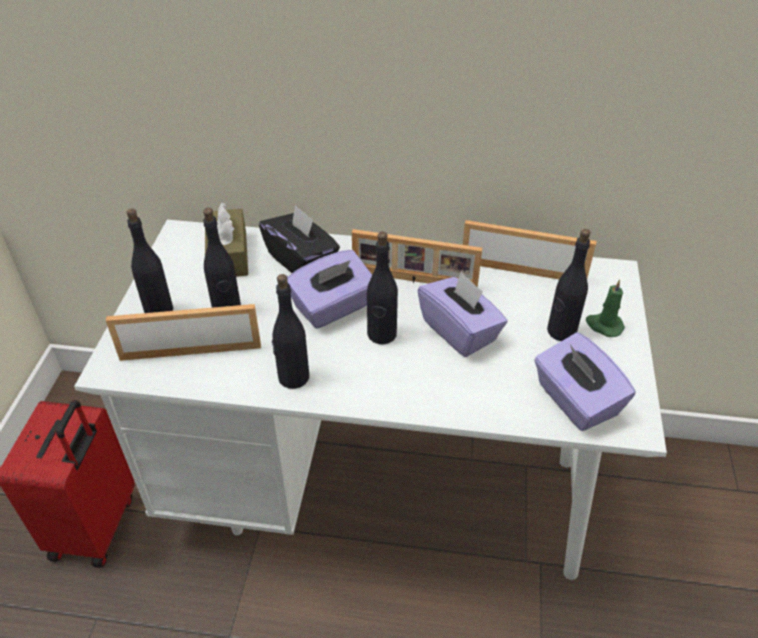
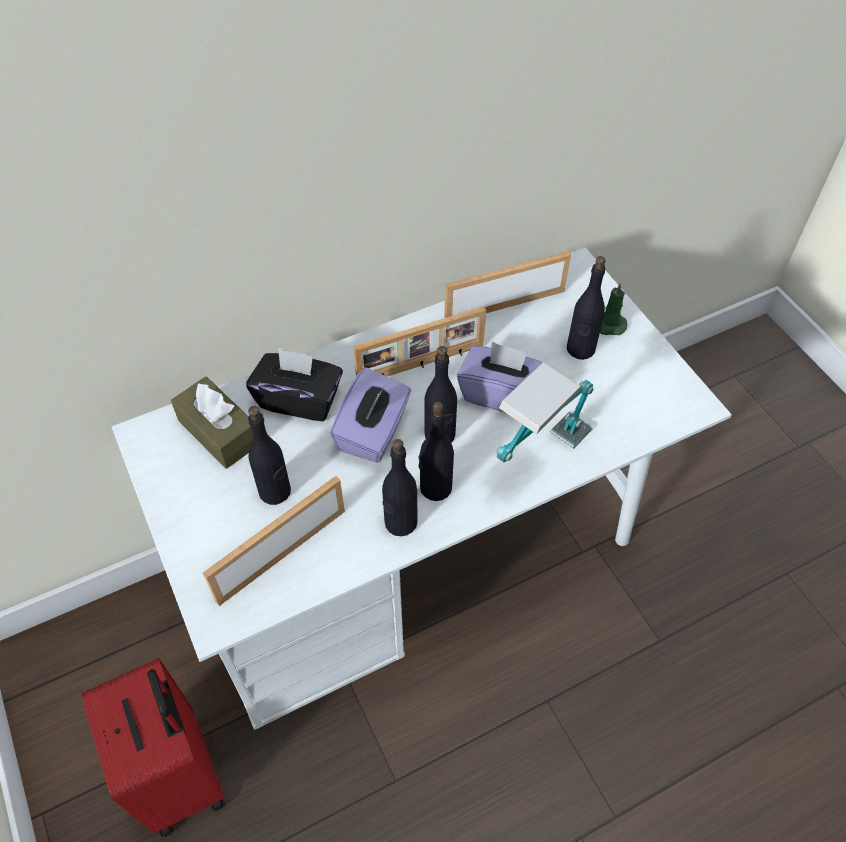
camera: 35 degrees left, 10 degrees up
black bottle [126,208,173,313] -> black bottle moved to [419,402,454,501]
purple tissue box [534,332,636,431] -> none
none -> table lamp [497,362,593,462]

